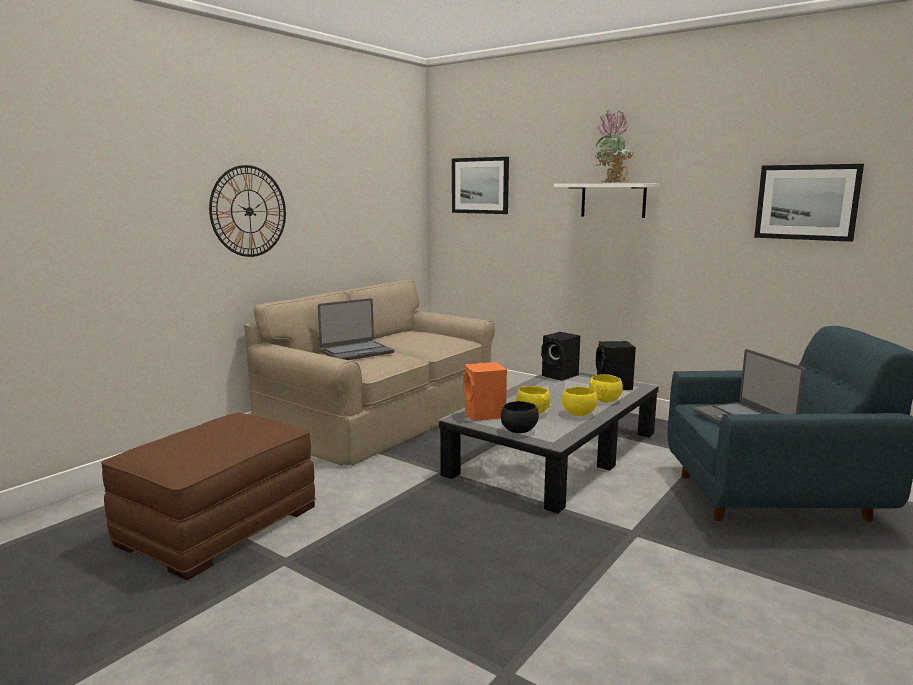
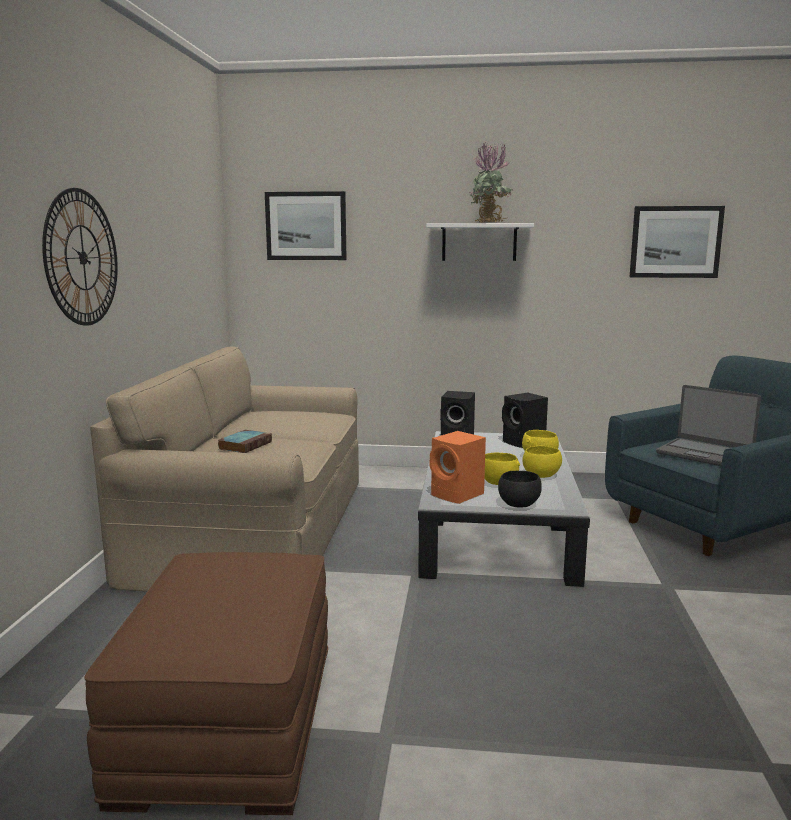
camera: 30 degrees left, 0 degrees up
laptop [318,298,394,360] -> book [218,430,272,453]

